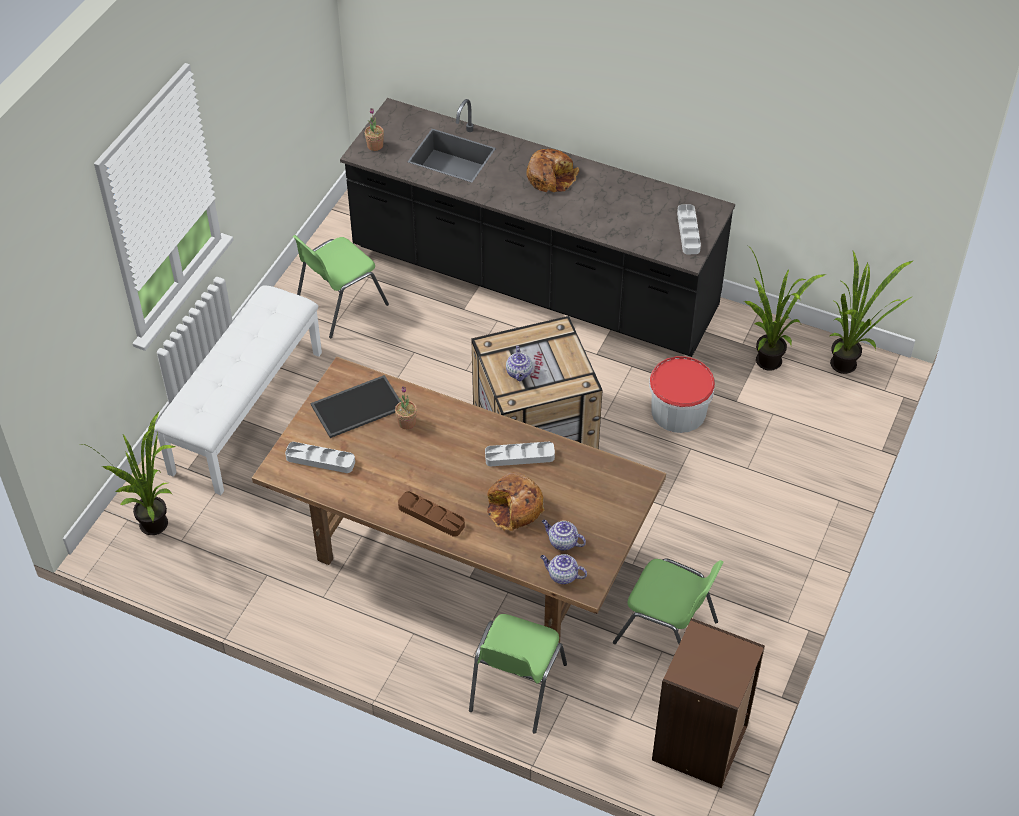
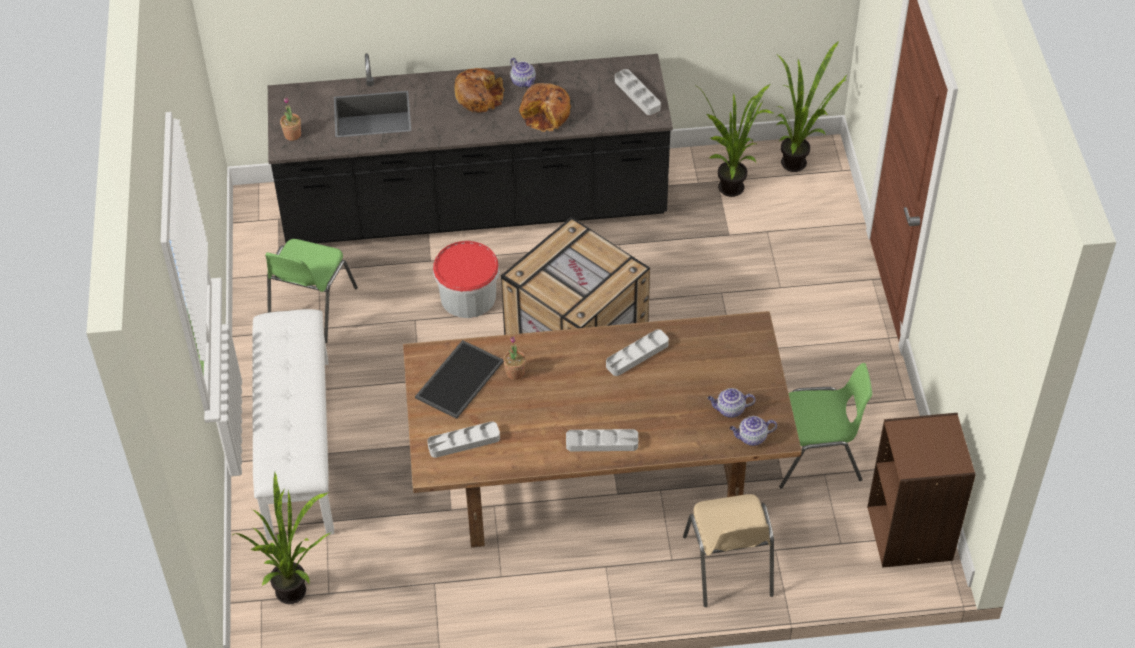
camera: 30 degrees left, 0 degrees up
brown tray [398,491,465,537] -> grey tray [566,429,638,451]
green chair [469,614,567,734] -> beige chair [683,494,774,607]
bread [487,472,545,531] -> bread moved to [519,83,571,132]
teapot [506,346,533,381] -> teapot moved to [510,58,536,87]
bucket [649,356,715,433] -> bucket moved to [433,241,500,318]

